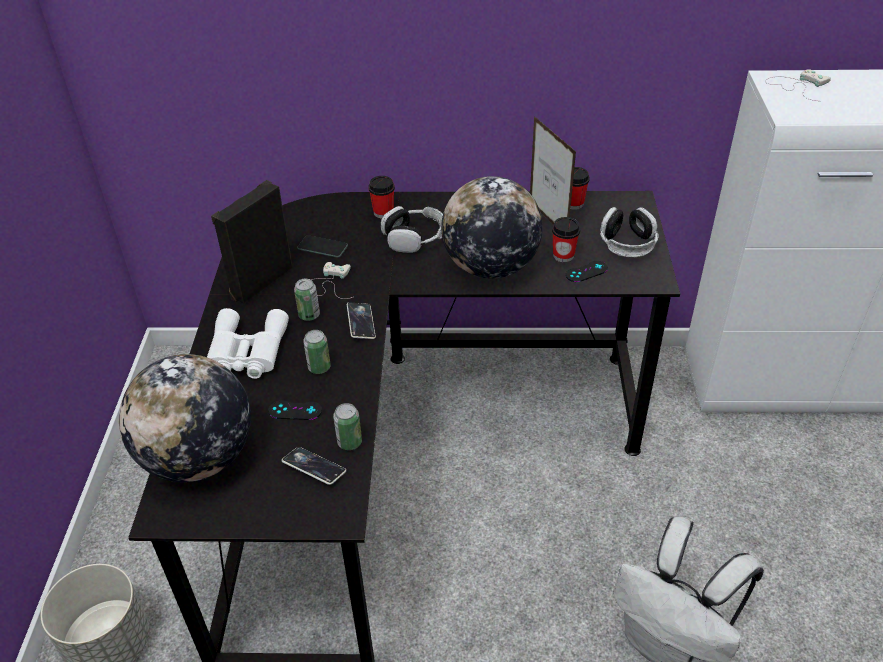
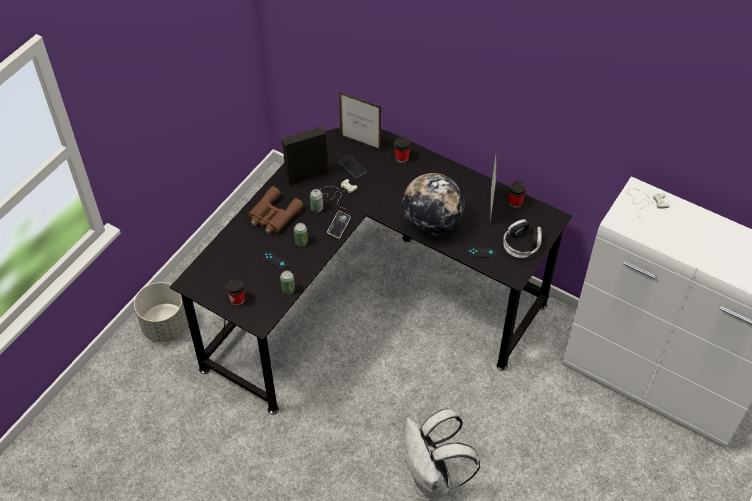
camera: 30 degrees right, 10 degrees up
globe [119,354,251,482] -> none
white binoculars [207,308,289,379] -> brown binoculars [248,186,304,234]
phone [282,447,346,485] -> none
headphones [381,206,443,253] -> none
cup [552,217,580,262] -> cup moved to [226,278,245,306]
none -> picture frame [339,92,381,151]

